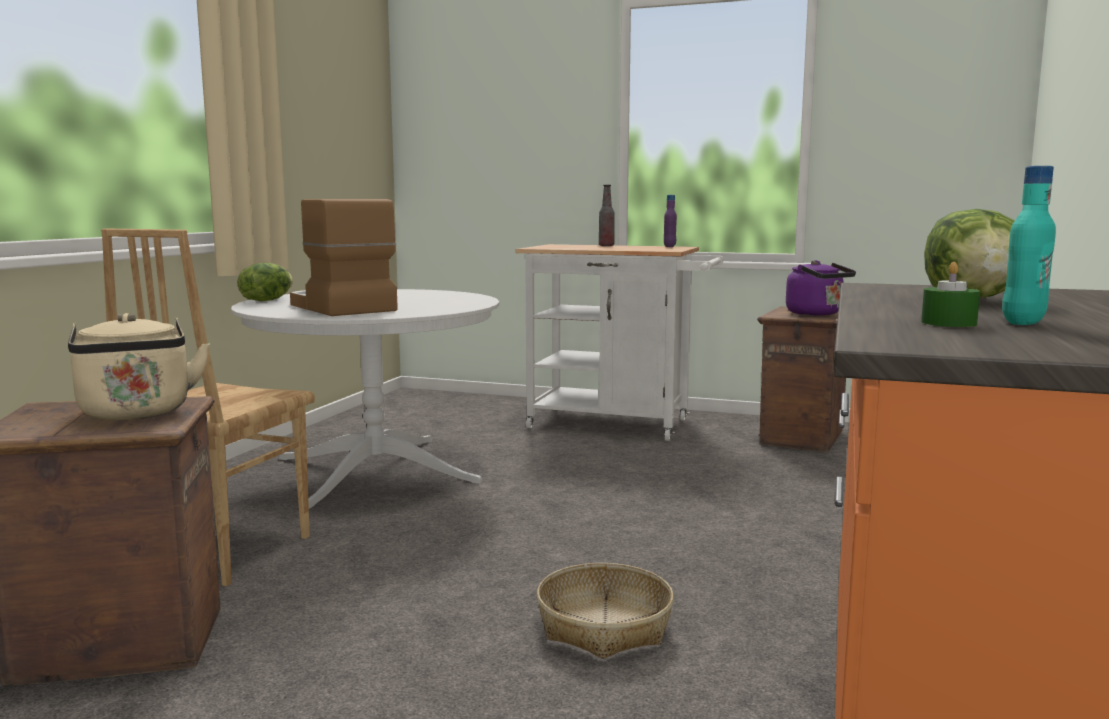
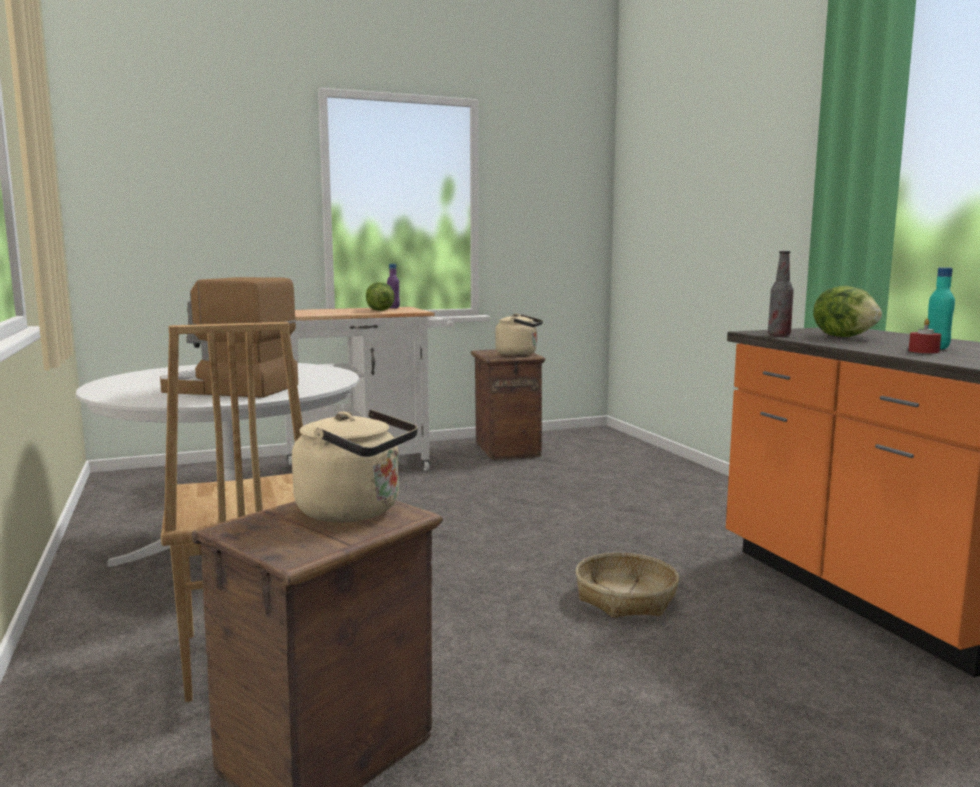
camera: 40 degrees left, 0 degrees up
lettuce [237,263,293,302] -> lettuce moved to [366,282,394,311]
bottle [599,185,615,246] -> bottle moved to [768,251,794,336]
purple kettle [786,260,856,316] -> beige kettle [495,313,543,356]
green candle [921,262,980,327] -> red candle [908,319,941,353]

